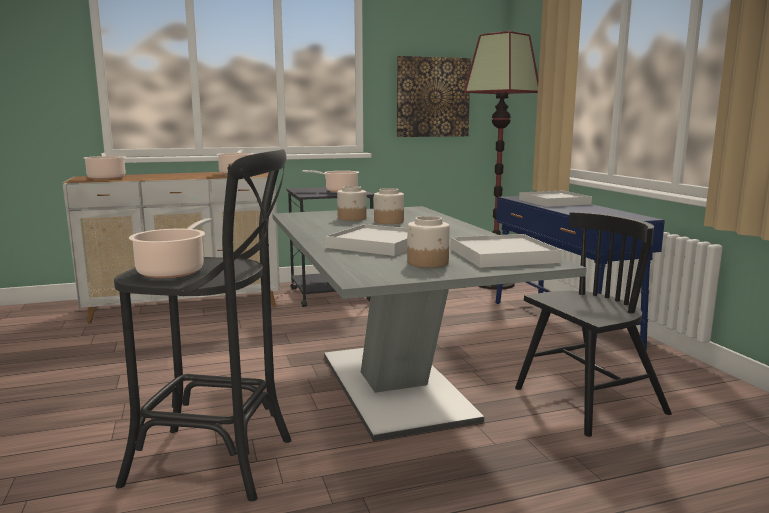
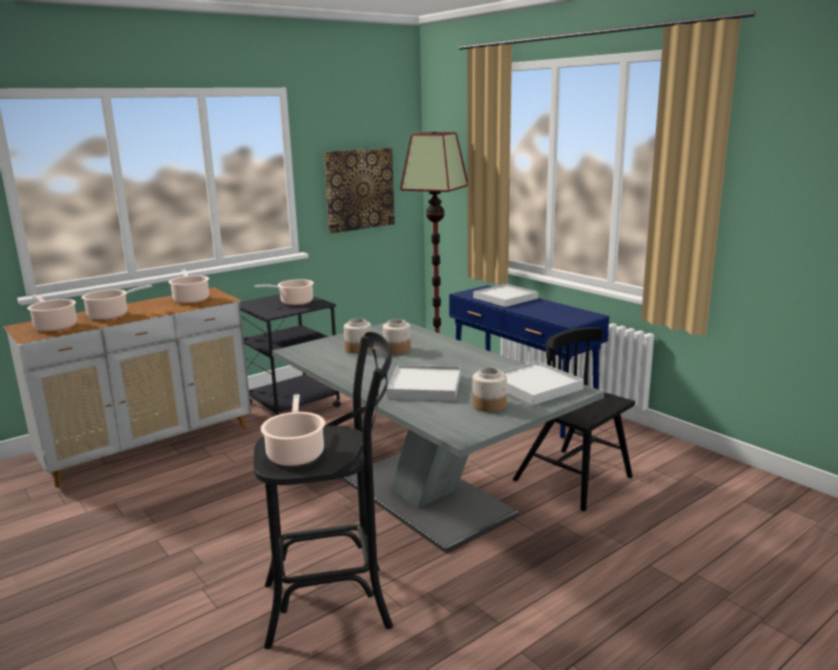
camera: 20 degrees left, 5 degrees up
black chair [515,212,672,437] -> black chair turned 90 degrees counterclockwise [513,327,635,511]
none -> cooking pot [81,285,152,320]

